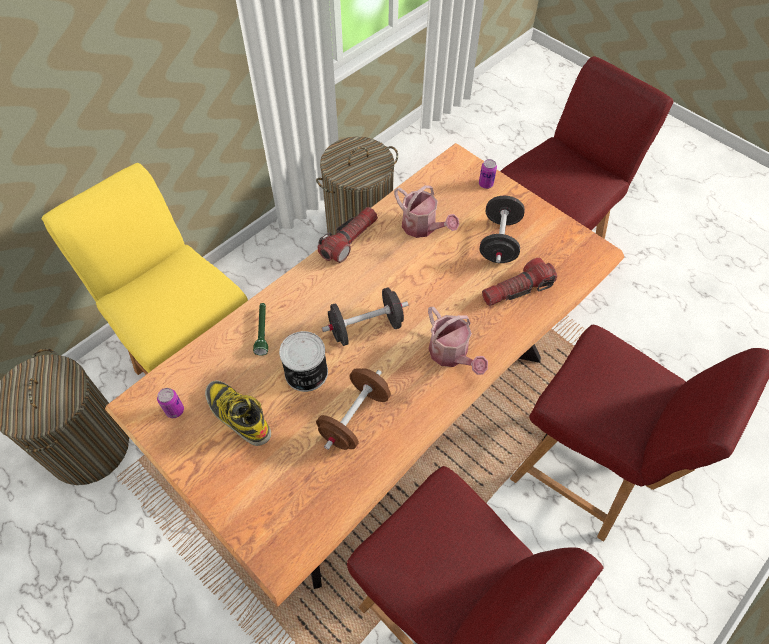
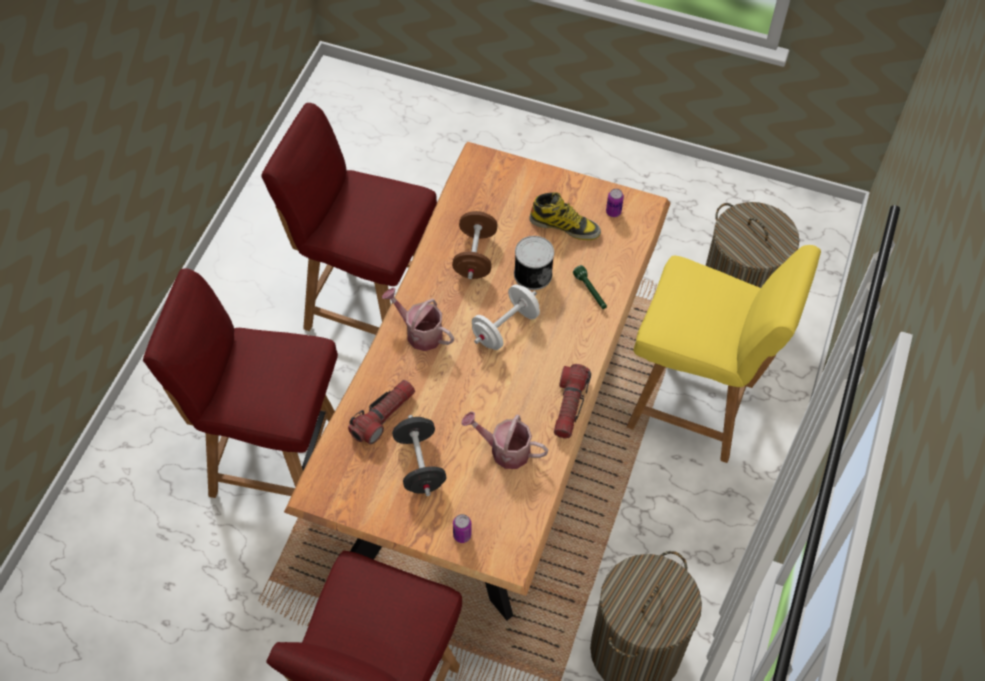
camera: 155 degrees right, 0 degrees up
black dumbbell [322,287,408,346] -> white dumbbell [472,284,540,350]

